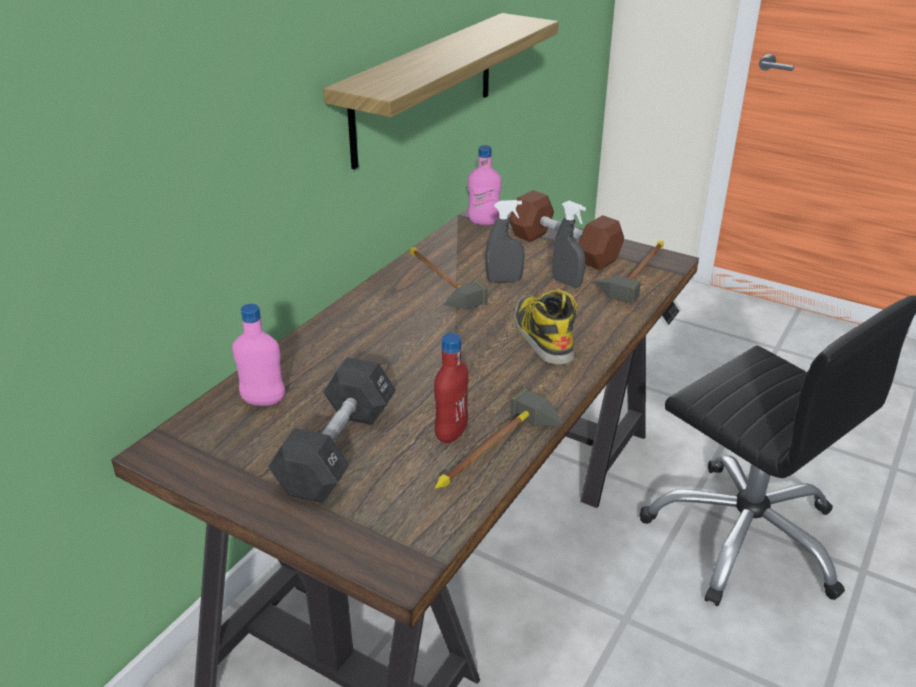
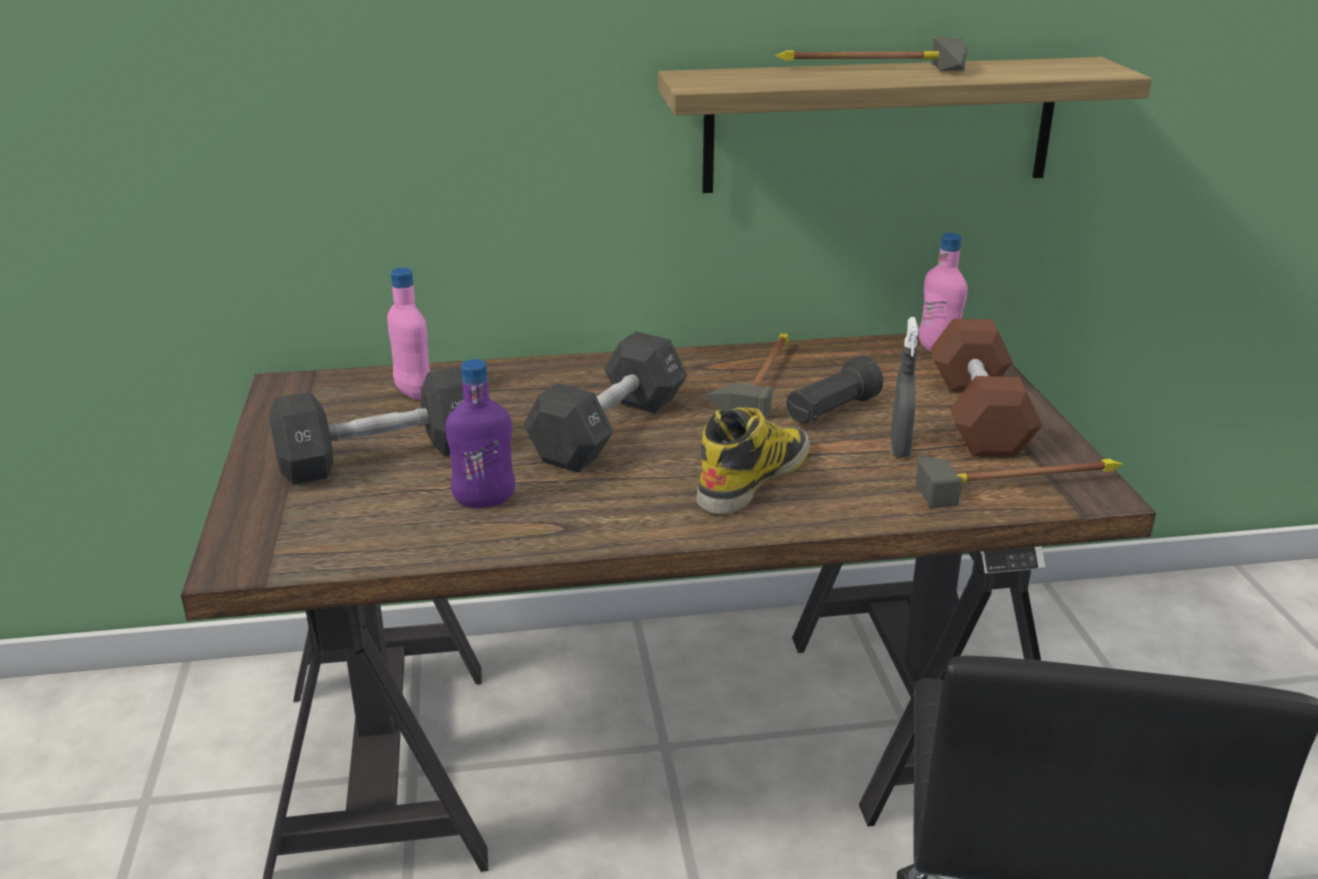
camera: 50 degrees right, 5 degrees down
red bottle [434,333,469,443] -> purple bottle [446,359,515,508]
hammer [434,387,564,489] -> hammer moved to [774,37,968,71]
grey spray bottle [485,200,525,283] -> black flashlight [786,356,883,423]
none -> black dumbbell [523,331,688,473]

